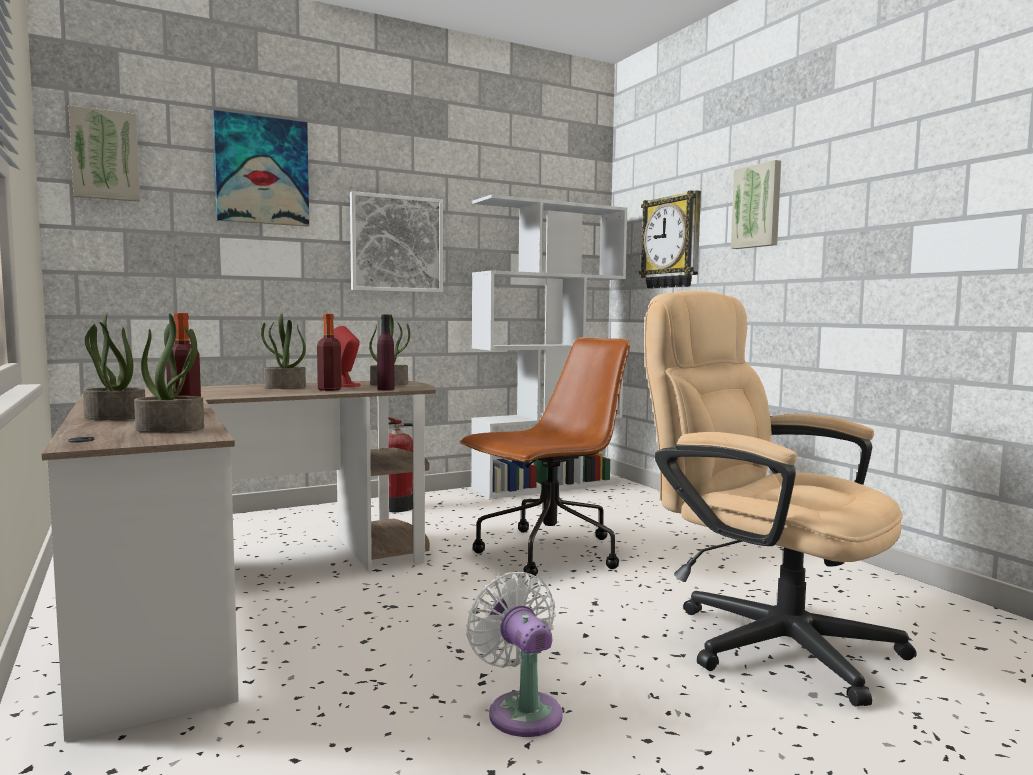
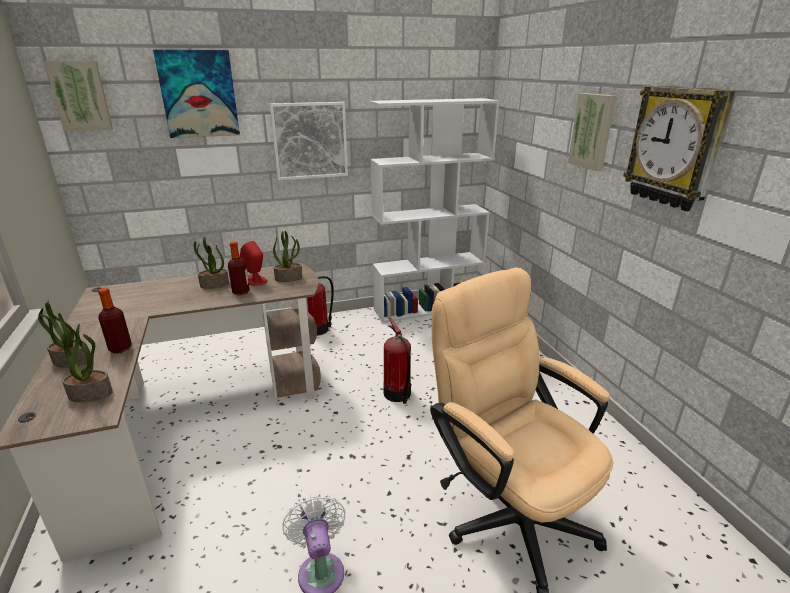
camera: 10 degrees right, 20 degrees up
purple bottle [377,314,395,390] -> none
brown office chair [460,337,630,577] -> fire extinguisher [383,317,411,404]
wall clock [639,190,701,288] -> wall clock moved to [623,86,735,211]

